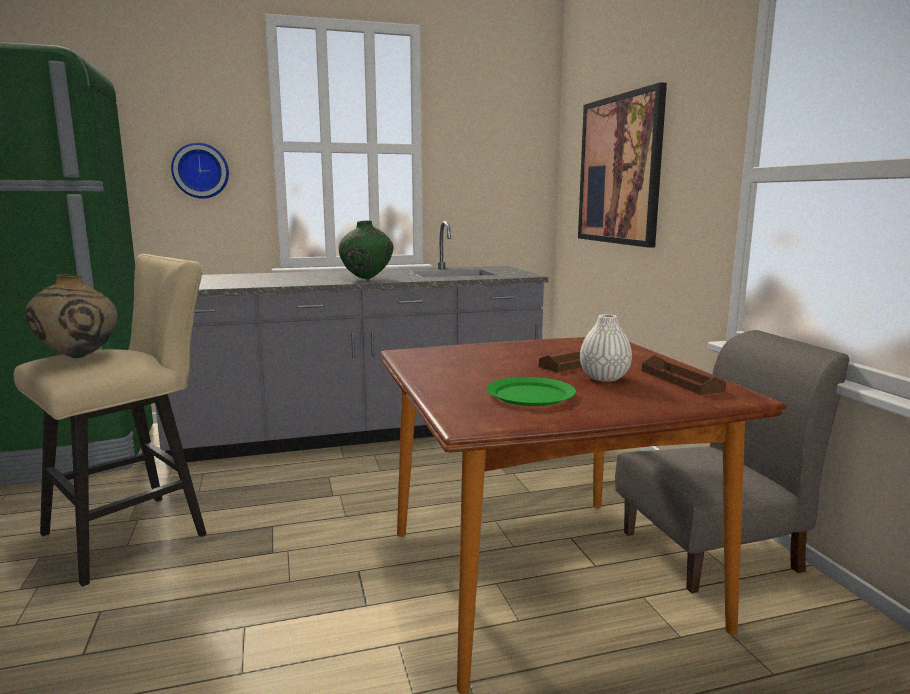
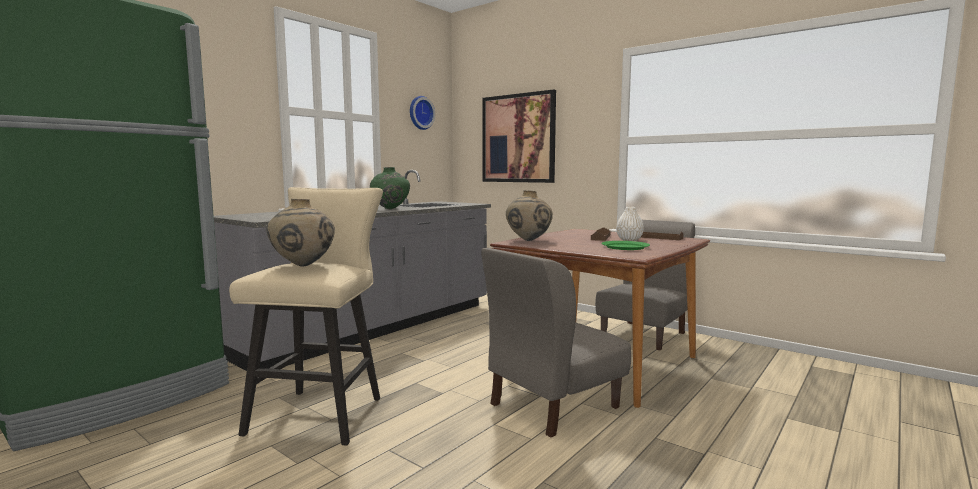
camera: 35 degrees left, 5 degrees down
wall clock [171,143,229,199] -> wall clock moved to [410,96,435,130]
none -> grey chair [481,248,631,437]
none -> beige vase [506,190,553,241]

